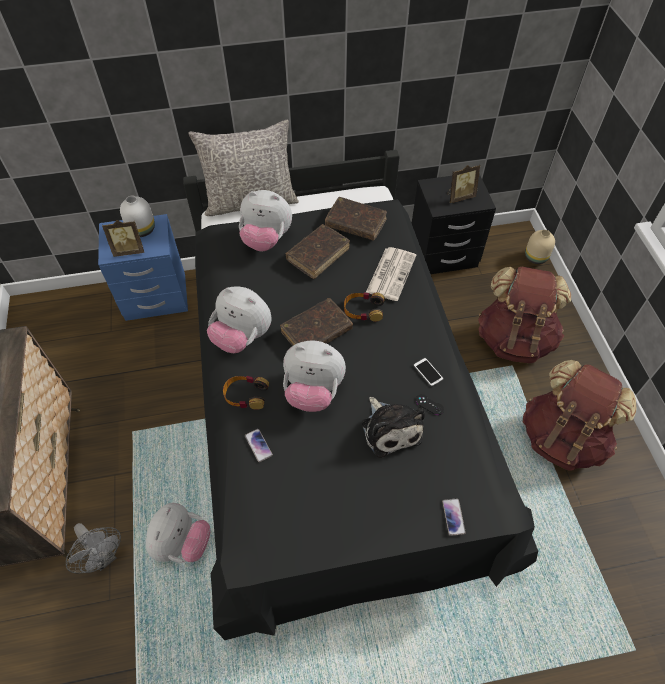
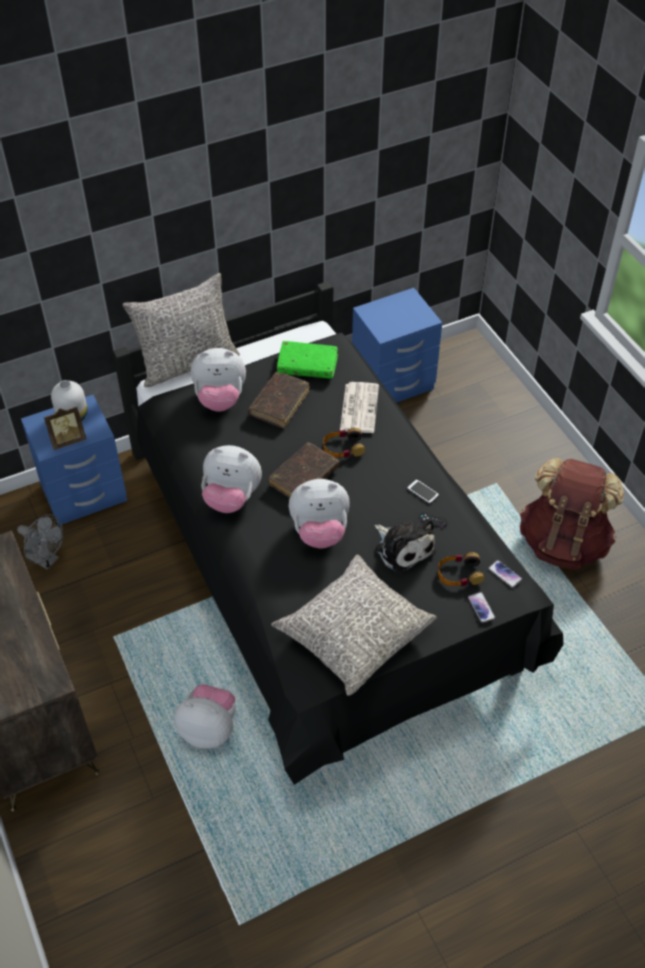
camera: 15 degrees left, 5 degrees down
grey fan [66,523,121,574] -> grey fan moved to [17,514,63,570]
plush toy [146,503,210,563] -> plush toy turned 75 degrees counterclockwise [174,684,236,749]
headphones [223,376,269,410] -> headphones moved to [438,552,485,586]
phone [245,429,273,462] -> phone moved to [488,560,522,588]
brown book [325,197,387,241] -> green book [277,341,338,379]
black nightstand [412,174,496,274] -> blue nightstand [352,288,442,403]
picture frame [447,164,480,203] -> none
brown backpack [478,267,571,363] -> none
beige vase [525,230,555,264] -> none
none -> grey pillow [271,555,437,696]

